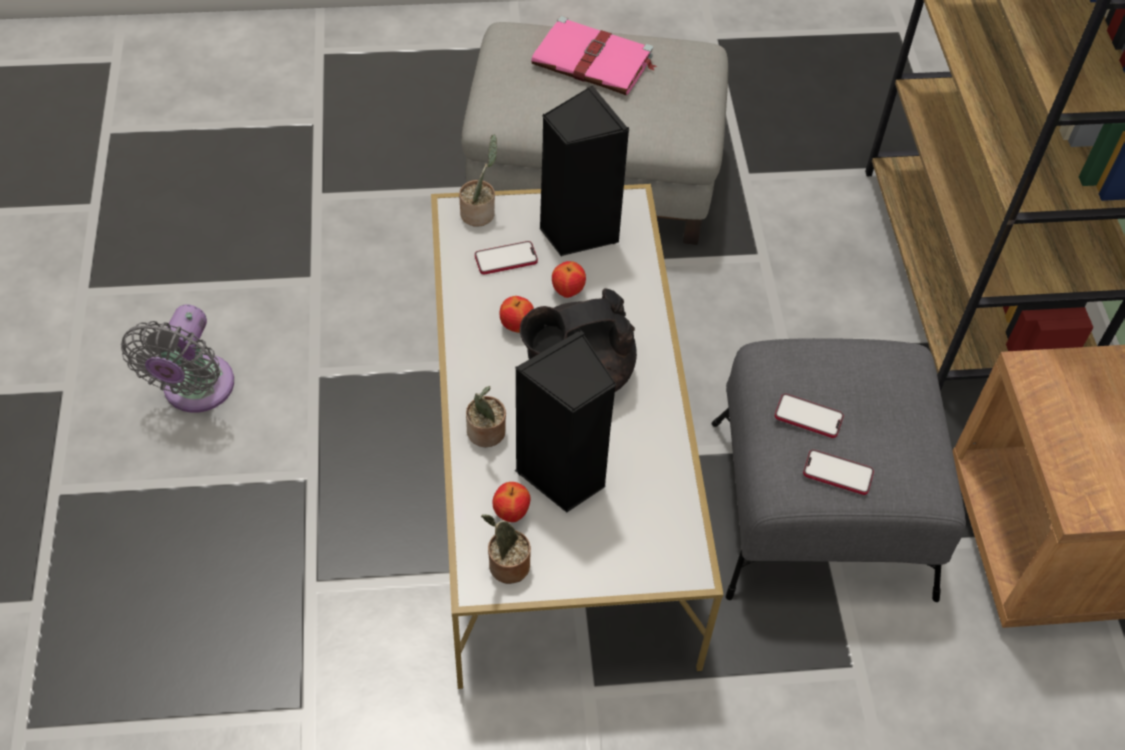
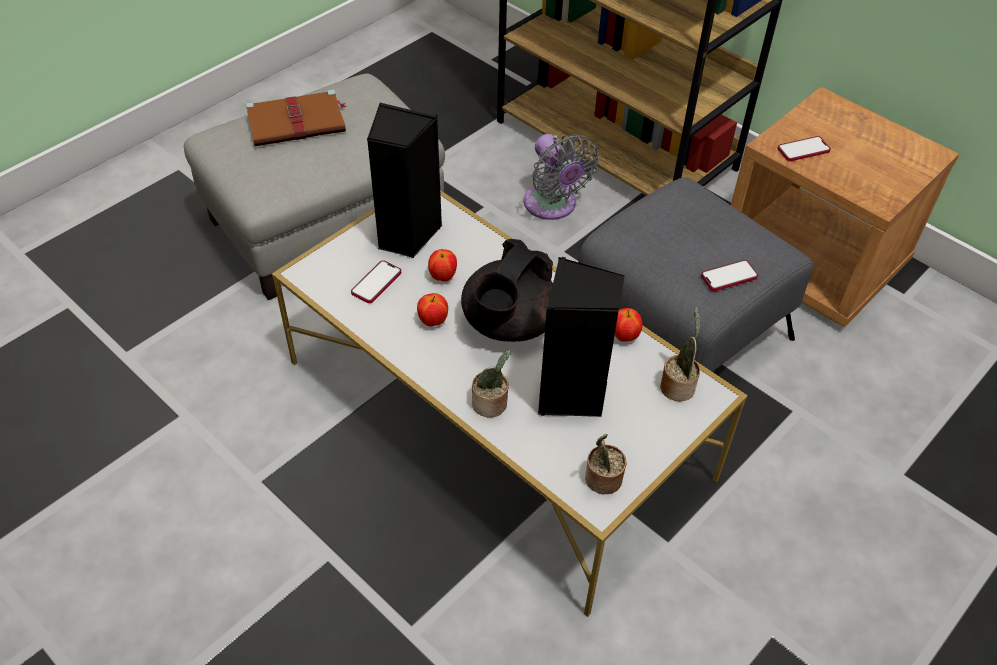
camera: 40 degrees left, 5 degrees down
grey fan [121,304,234,413] -> grey fan moved to [524,134,599,220]
potted plant [459,135,497,227] -> potted plant moved to [660,306,700,401]
apple [492,482,531,522] -> apple moved to [615,308,642,342]
pink book [531,16,657,96] -> brown book [246,90,347,146]
phone [775,394,844,438] -> phone moved to [778,136,831,161]

